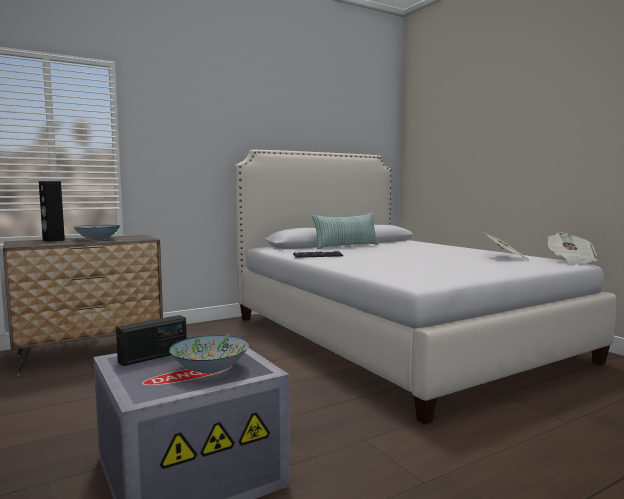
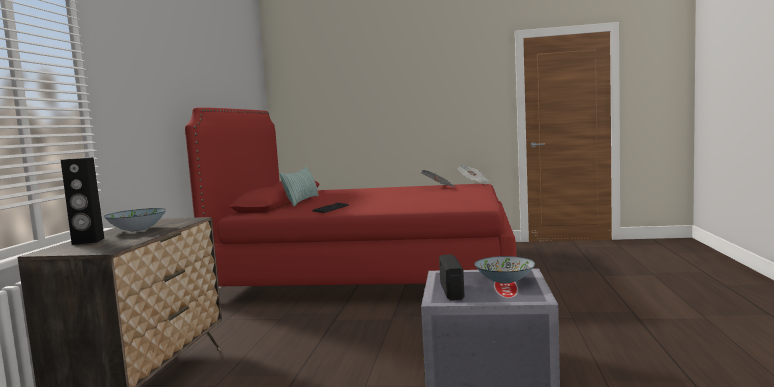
camera: 50 degrees left, 0 degrees up
white bed [235,150,617,425] -> red bed [185,107,516,286]

